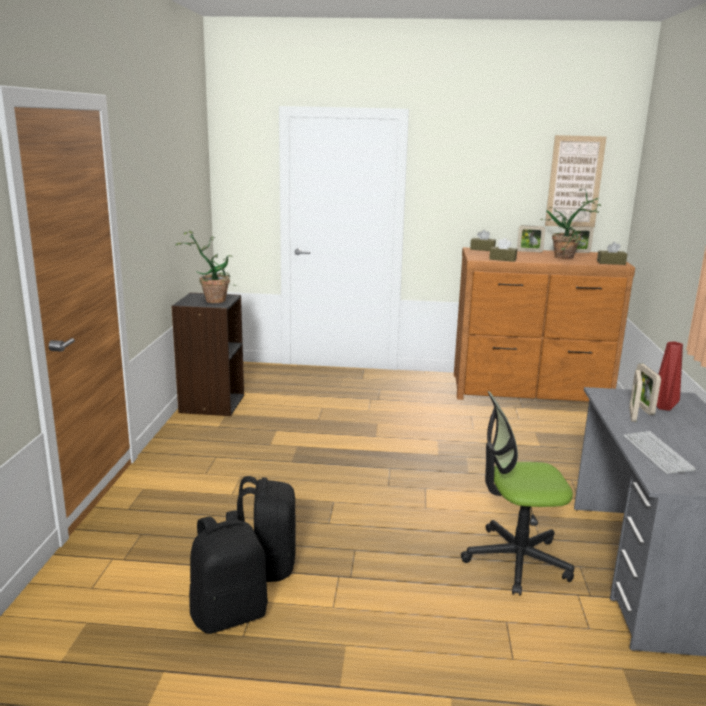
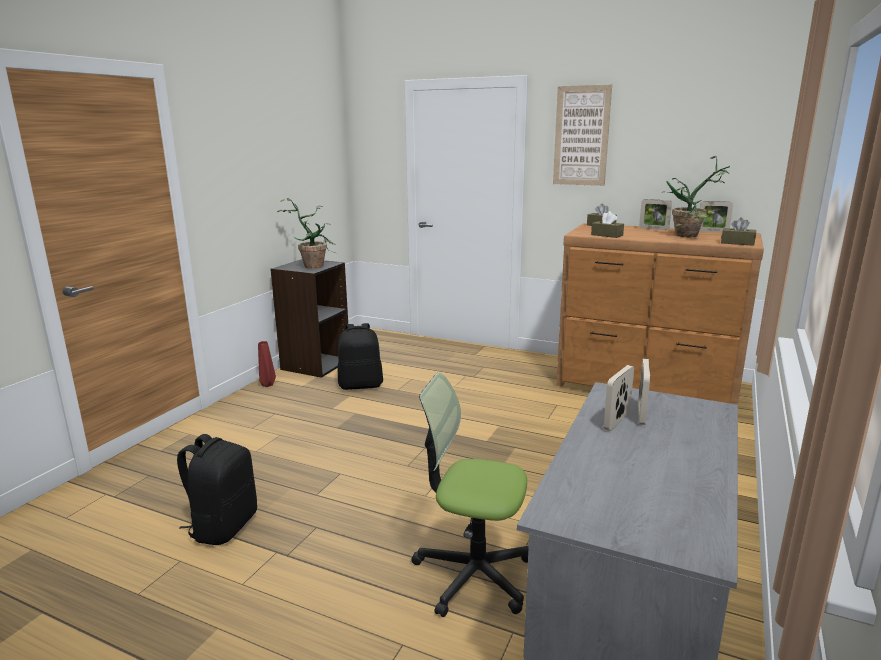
camera: 20 degrees right, 0 degrees up
black backpack [189,510,268,634] -> black backpack moved to [338,323,383,390]
picture [545,135,607,228] -> picture moved to [553,84,612,186]
keyboard [623,431,696,474] -> none
red vase [656,342,683,411] -> red vase moved to [258,341,276,387]

